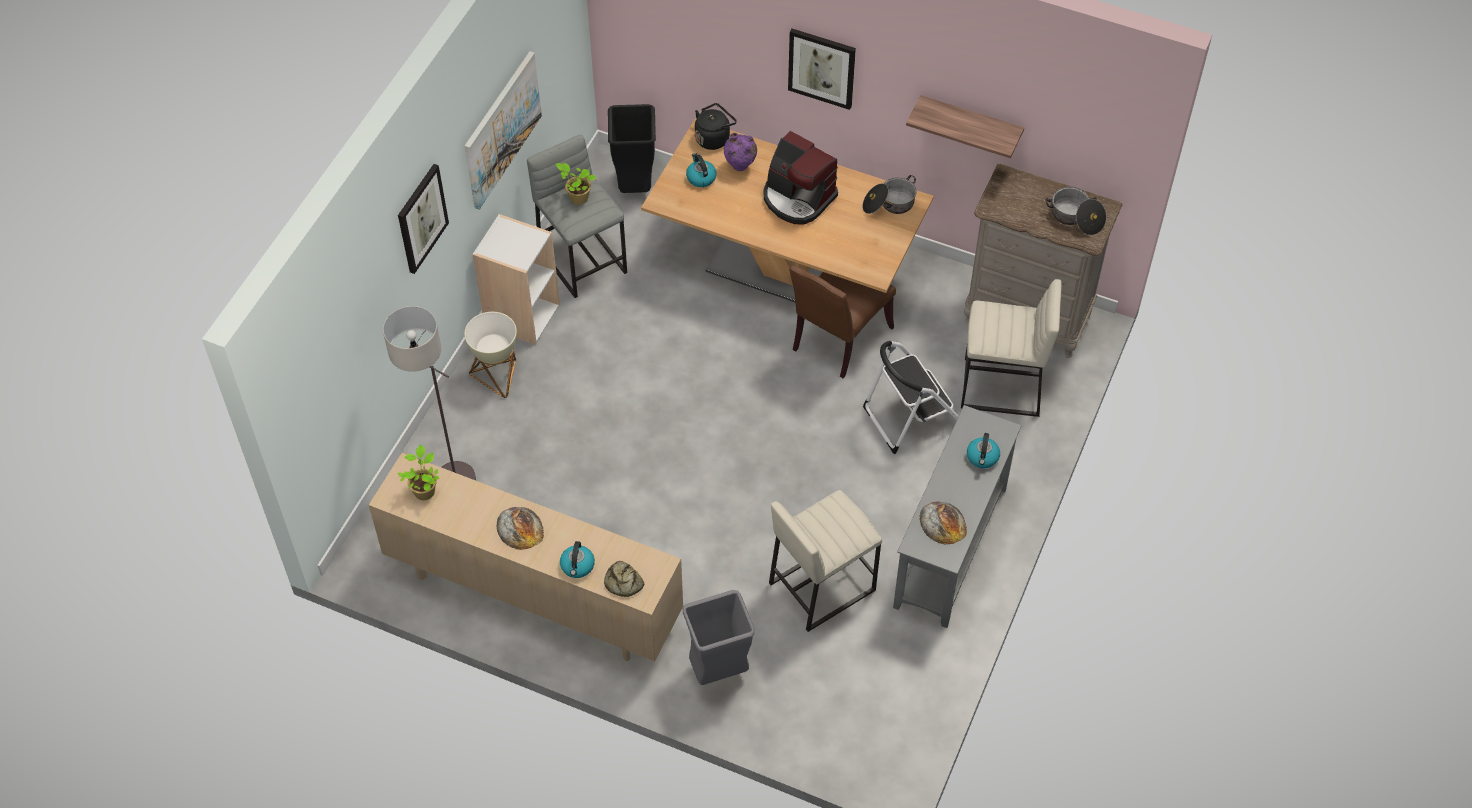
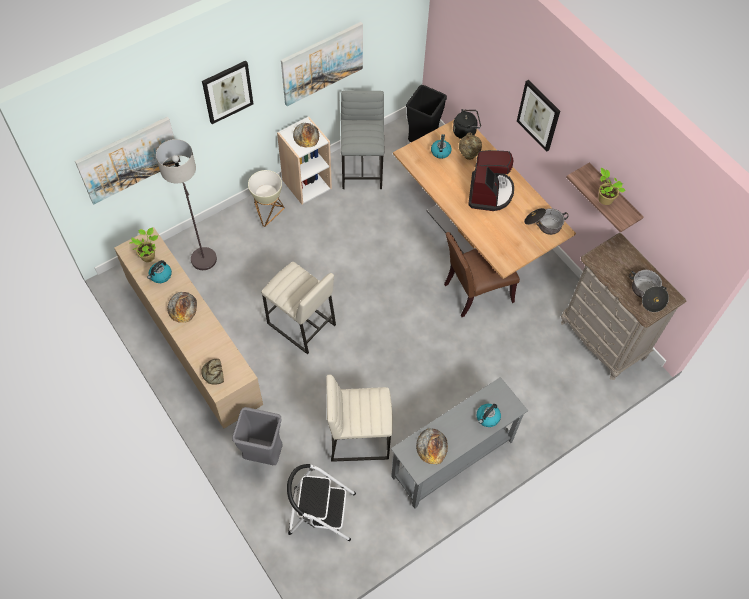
camera: 30 degrees right, 5 degrees up
potted plant [556,163,596,204] -> potted plant moved to [599,168,626,205]
kettle [560,541,595,578] -> kettle moved to [147,260,172,283]
purple vase [724,133,757,171] -> beige vase [459,133,482,160]
coffee machine [764,131,838,225] -> coffee machine turned 150 degrees counterclockwise [468,150,514,211]
step ladder [863,341,959,454] -> step ladder moved to [287,464,356,541]
beige stool [961,279,1062,417] -> beige stool moved to [261,262,336,354]
none -> picture [75,117,180,204]
none -> bread [293,123,319,147]

